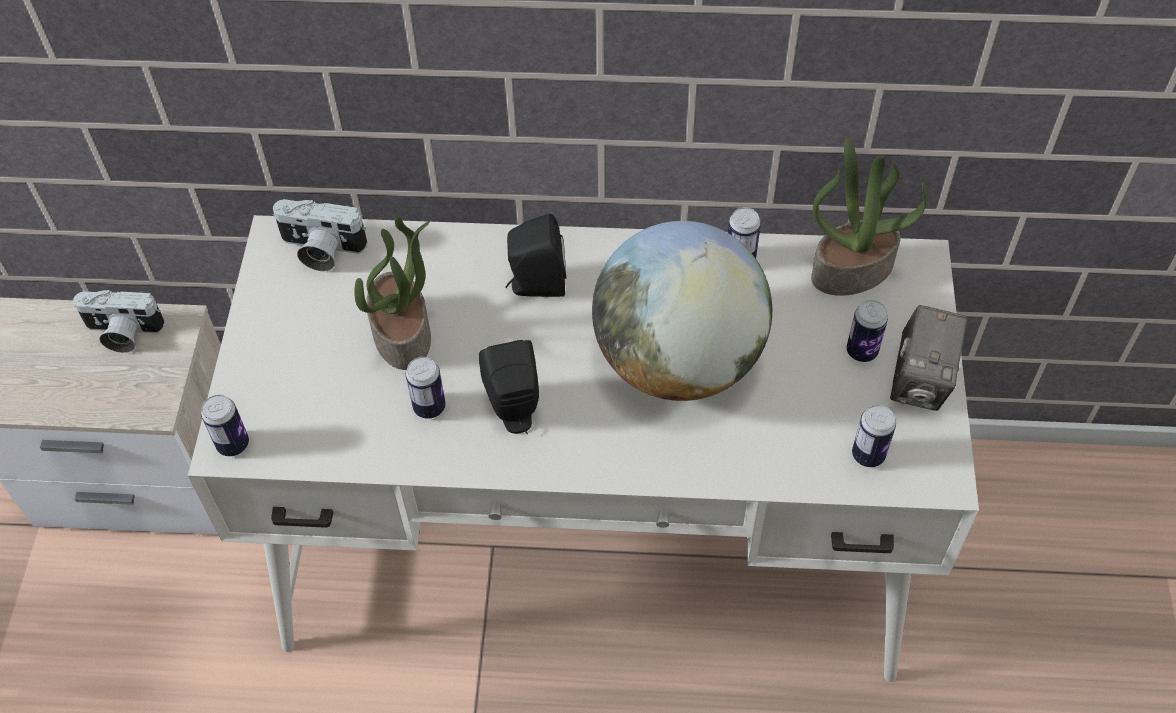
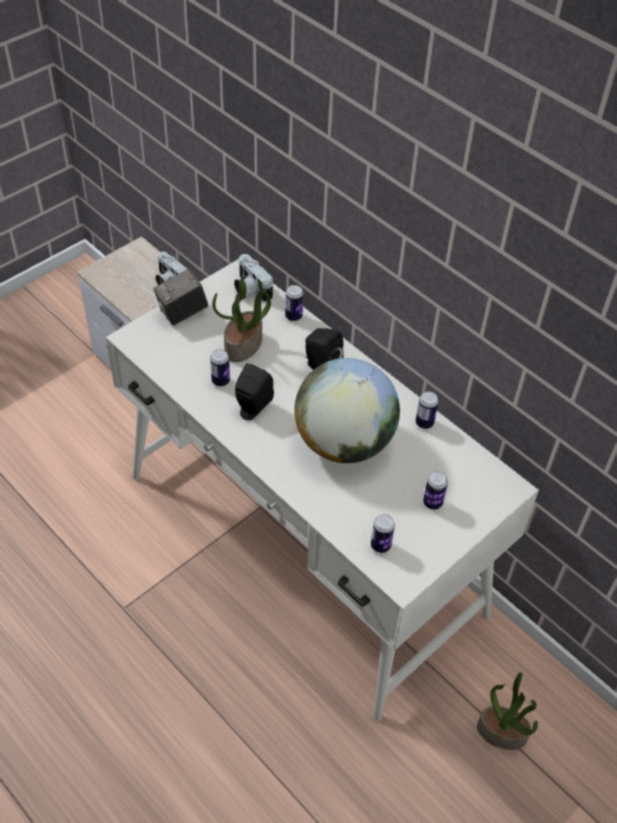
camera: 40 degrees right, 5 degrees down
can [201,395,249,456] -> can moved to [285,285,303,321]
potted plant [811,138,928,296] -> potted plant moved to [477,672,538,750]
camera [890,305,968,411] -> camera moved to [154,269,208,325]

